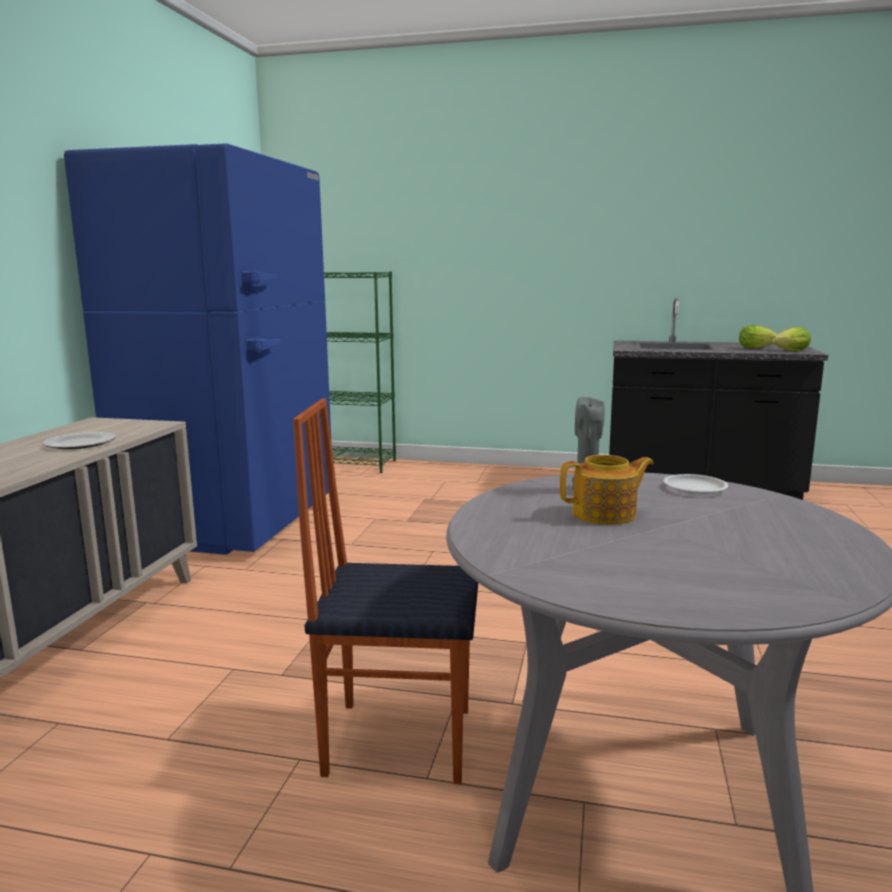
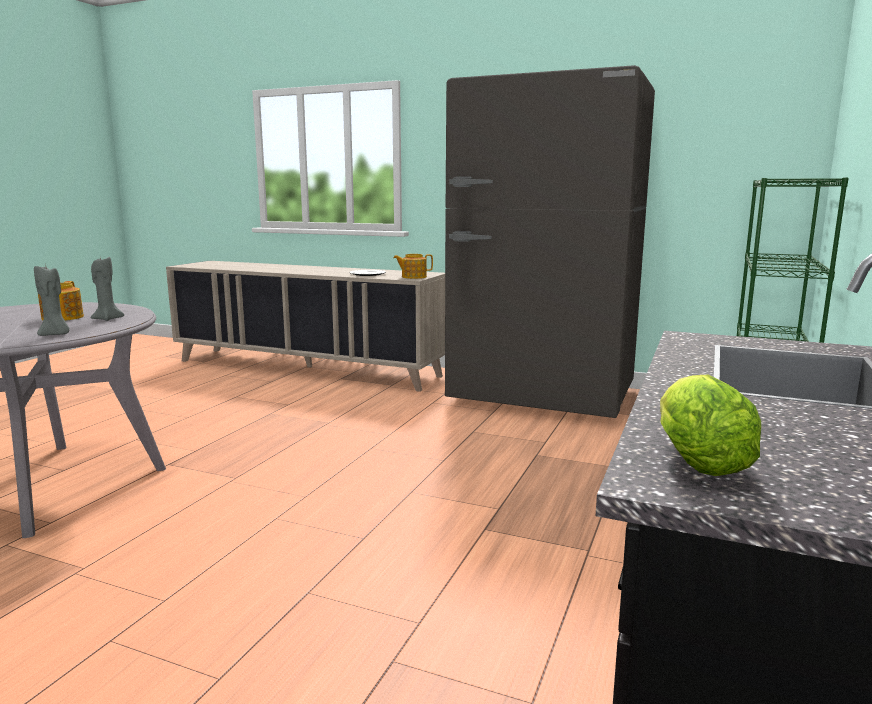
camera: 100 degrees right, 0 degrees up
blue fridge [64,143,332,555] -> grey fridge [445,65,655,418]
chair [293,399,478,784] -> none
white plate [663,474,728,495] -> grey candle [34,263,70,336]
lettuce [739,325,778,349] -> none
none -> teapot [394,254,433,279]

